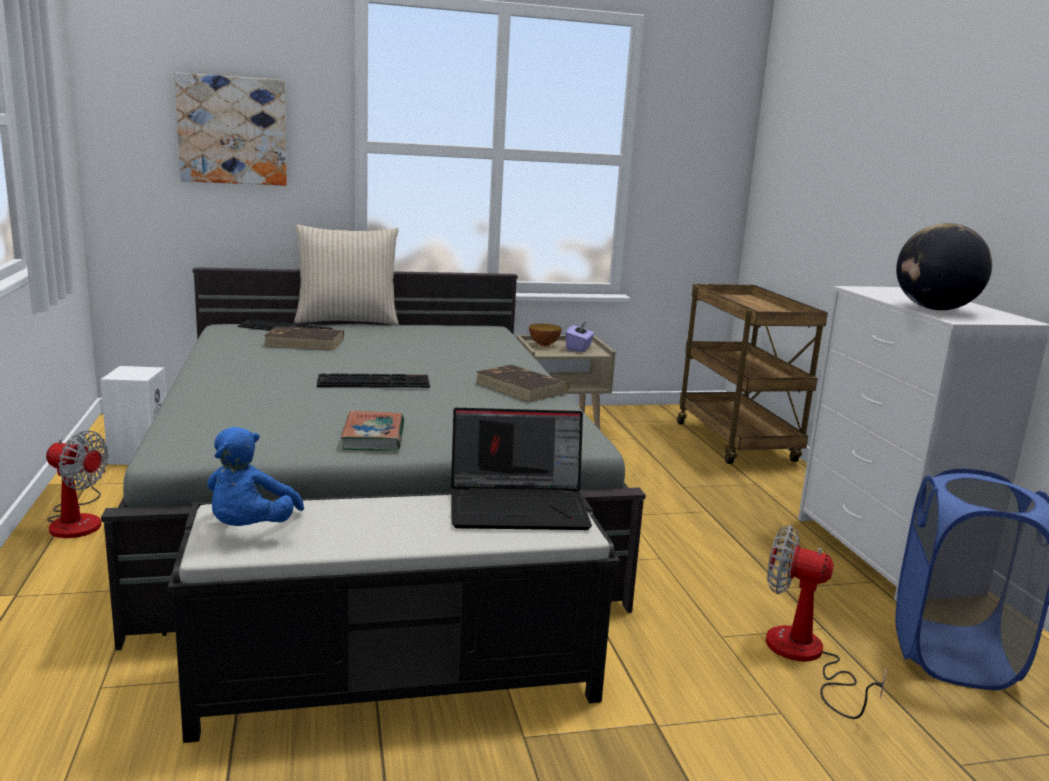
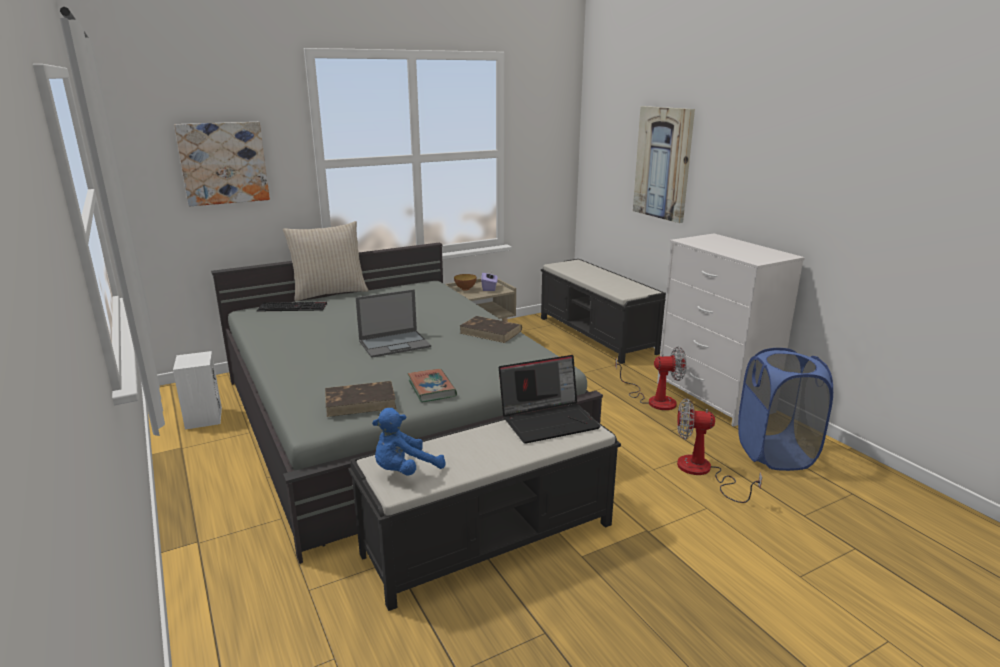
camera: 15 degrees left, 5 degrees up
fan [46,431,109,538] -> fan moved to [615,347,687,410]
blue plush toy [207,427,304,526] -> blue plush toy turned 60 degrees clockwise [372,408,445,476]
brown book [264,326,344,351] -> brown book moved to [325,381,396,417]
keyboard [317,373,430,388] -> laptop [356,289,431,358]
brown cart [677,284,828,464] -> black bench [541,259,666,364]
globe [896,223,992,310] -> none
none -> picture [633,106,695,223]

